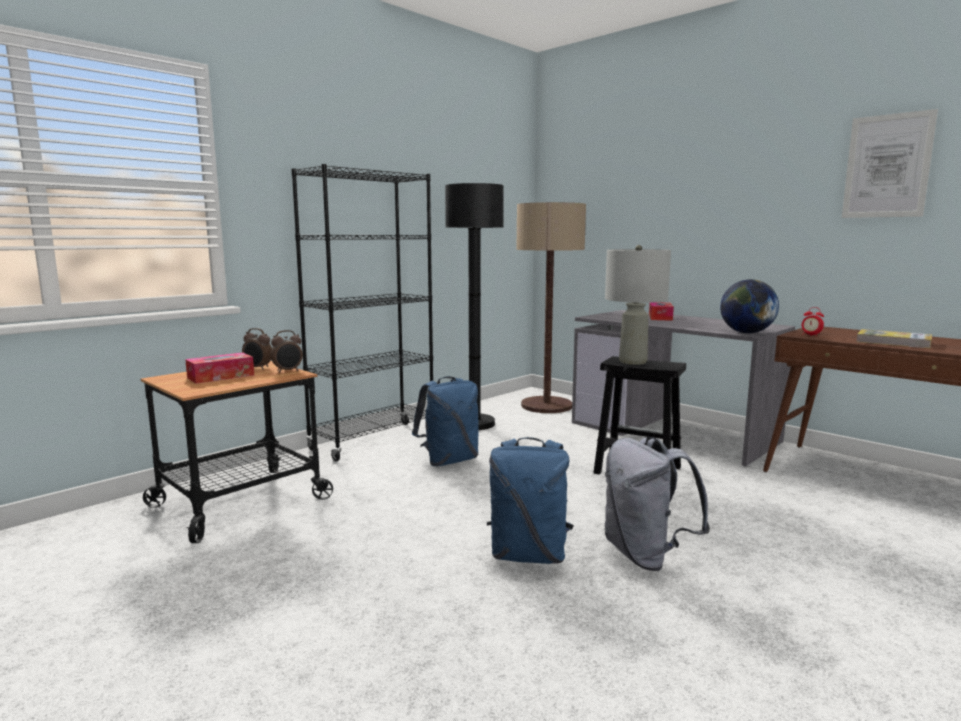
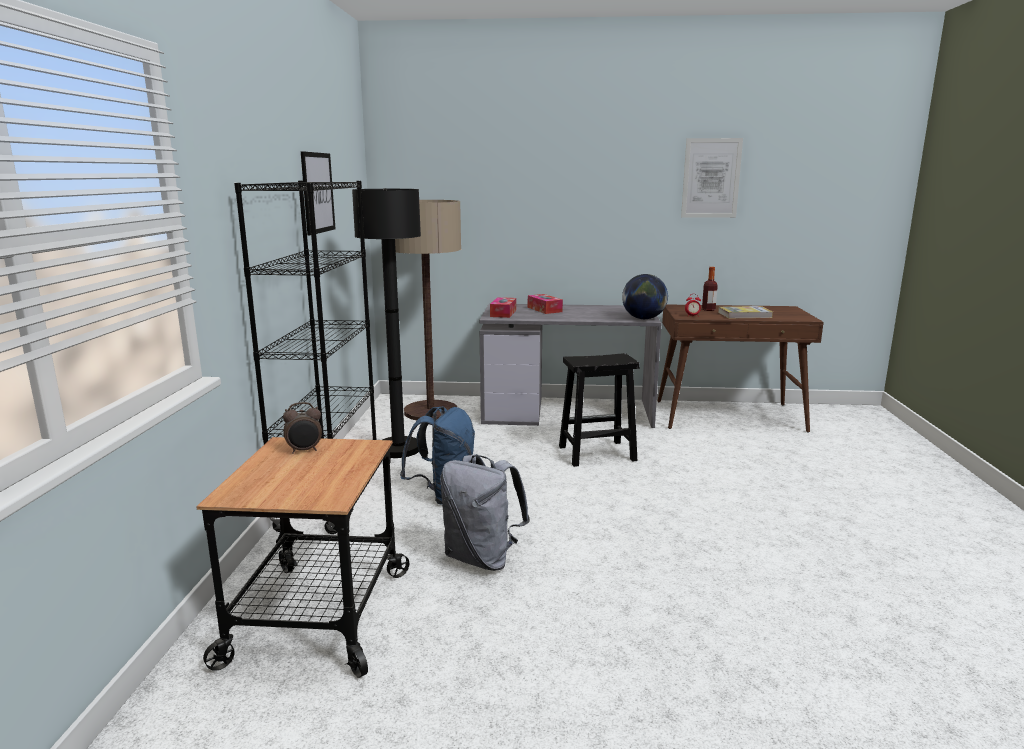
camera: 40 degrees left, 5 degrees up
tissue box [185,353,254,384] -> tissue box moved to [490,297,516,318]
alarm clock [270,330,303,373] -> none
blue backpack [487,437,574,564] -> none
grey table lamp [605,245,671,365] -> none
grey backpack [605,436,710,571] -> grey backpack moved to [440,454,530,571]
none -> picture [301,151,335,236]
none -> bottle [702,267,718,311]

